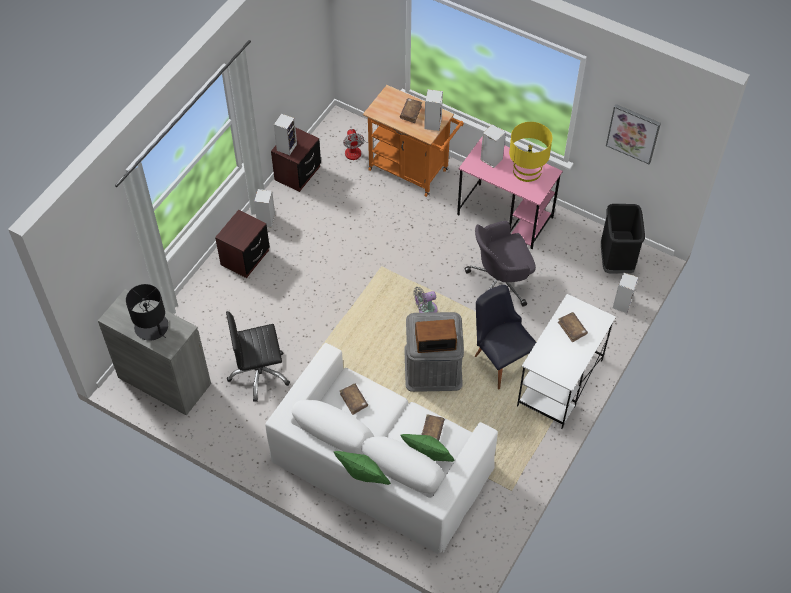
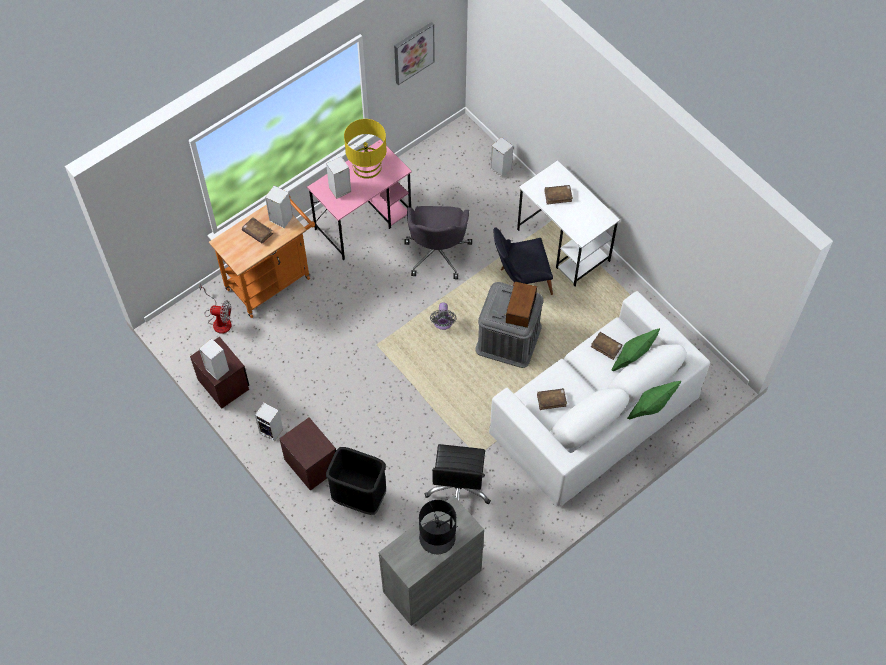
camera: 70 degrees left, 5 degrees up
black trash can [601,204,645,274] -> black trash can moved to [326,447,386,515]

